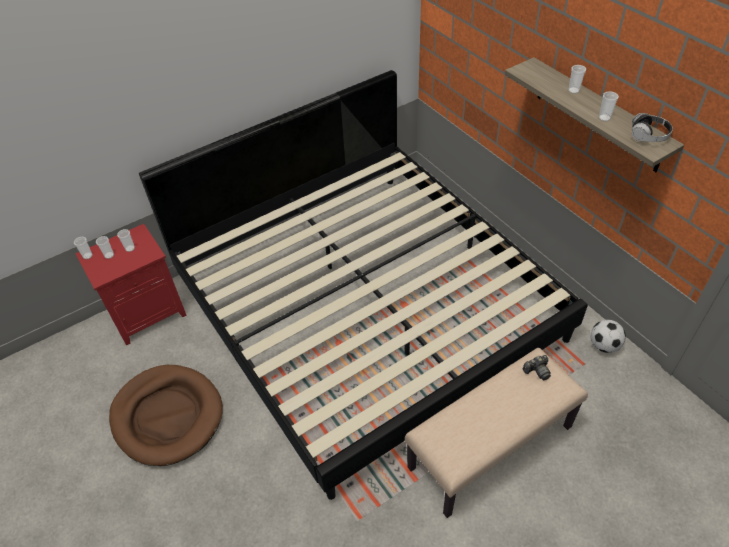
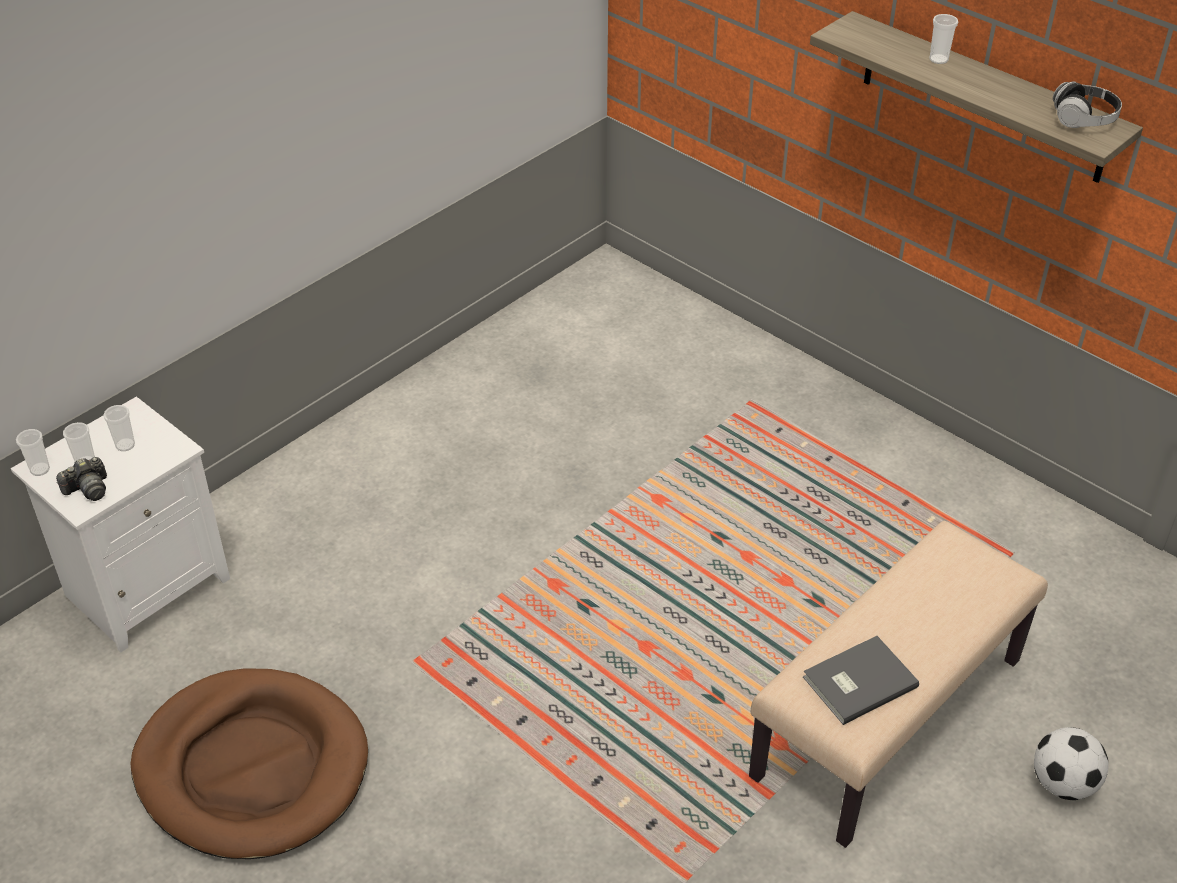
camera: 15 degrees left, 5 degrees down
red nightstand [75,224,186,346] -> white nightstand [11,397,230,653]
bed [139,70,588,500] -> none
camera [523,355,551,380] -> camera moved to [56,457,107,501]
football [591,320,626,353] -> football moved to [1034,727,1109,800]
cup [599,91,619,121] -> none
none -> grey book [803,636,919,725]

